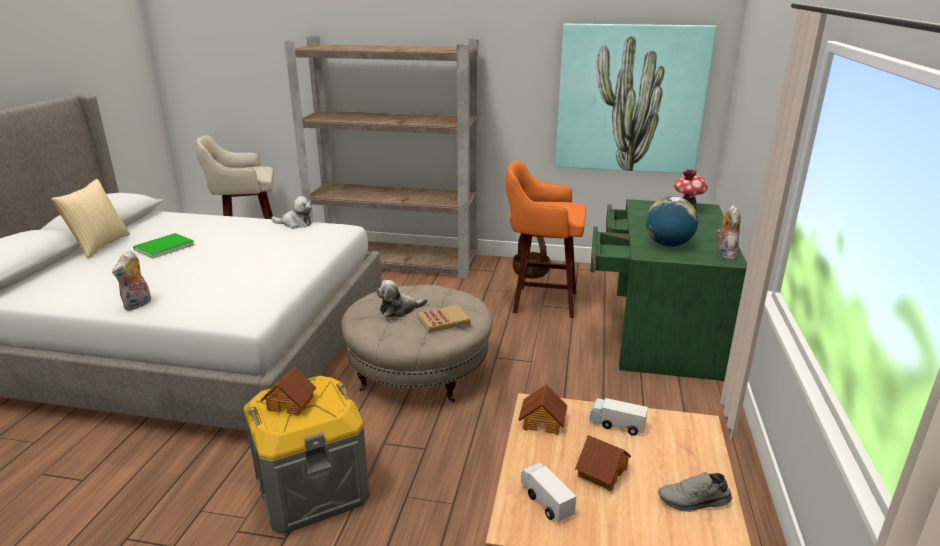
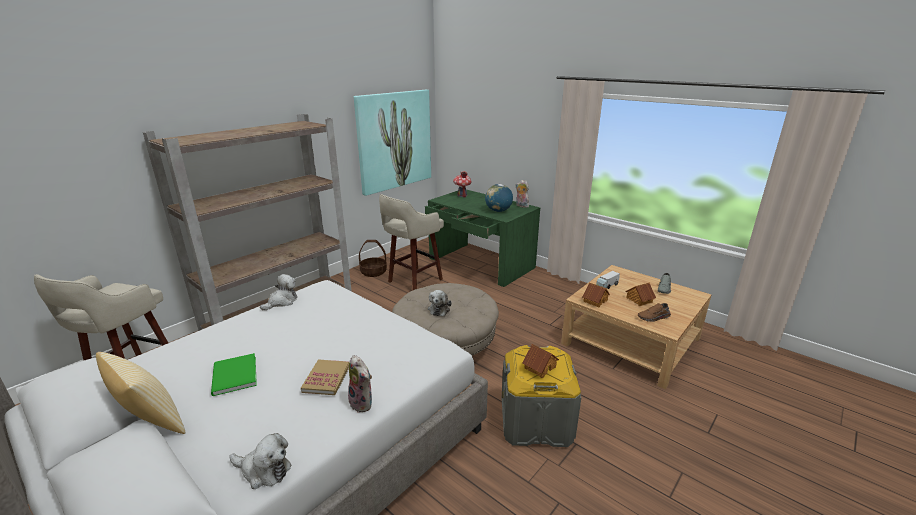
camera: 60 degrees left, 0 degrees up
book [417,305,470,333] -> book moved to [301,359,349,395]
orange stool [506,161,586,318] -> beige stool [379,194,444,290]
toy truck [521,463,576,522] -> brown shoe [638,303,671,322]
none -> plush toy [229,433,292,489]

